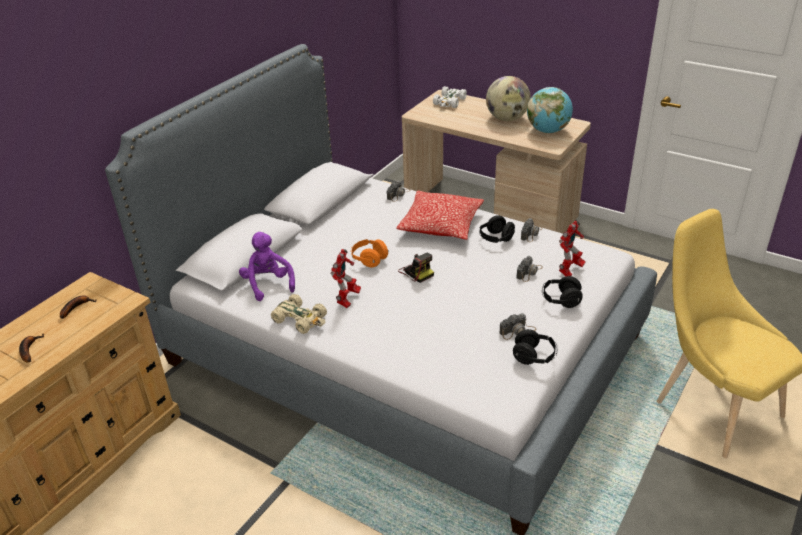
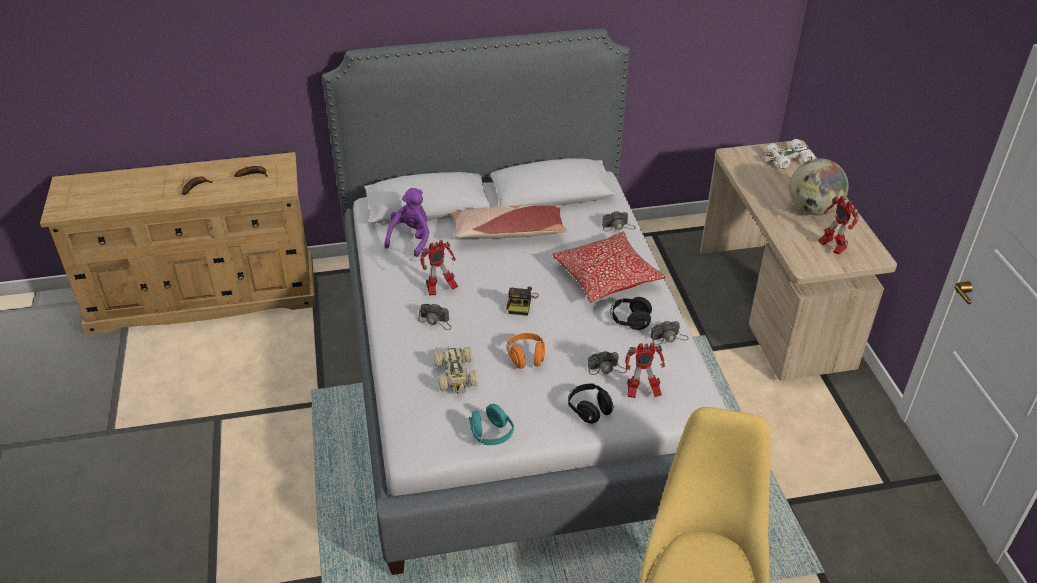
camera: 45 degrees right, 5 degrees up
beige toy car [271,294,327,334] -> beige toy car moved to [434,347,478,394]
orange headphones [351,239,389,267] -> orange headphones moved to [507,333,545,369]
camera [499,313,536,340] -> camera moved to [418,303,452,330]
black headphones [513,329,558,365] -> turquoise headphones [469,404,514,445]
globe [527,87,573,133] -> toy robot [818,195,859,254]
none -> pillow [451,205,567,239]

